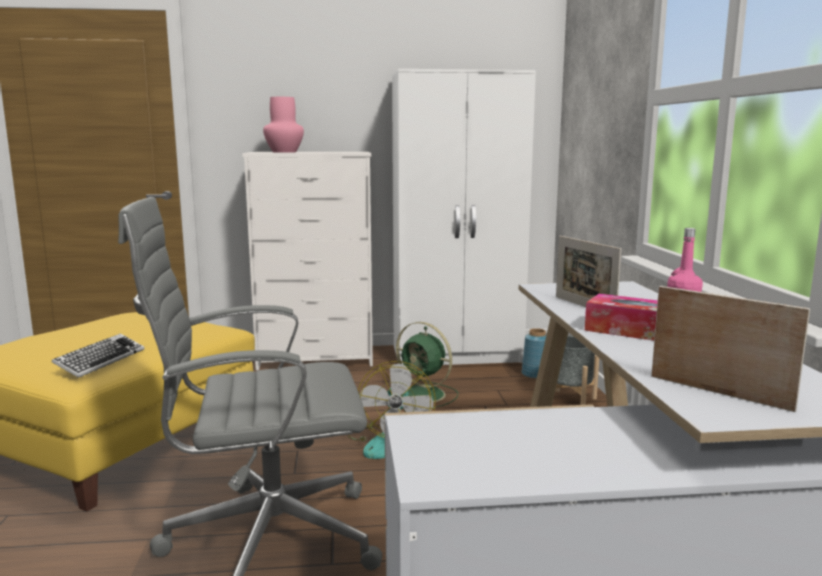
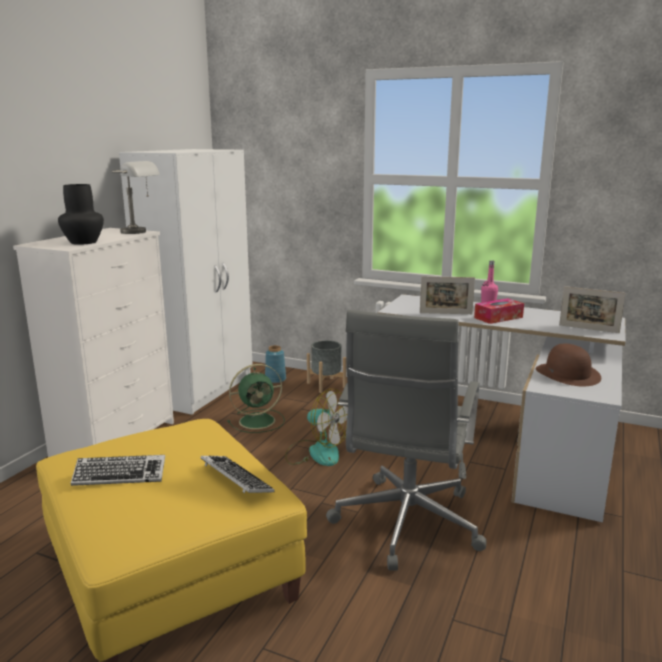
camera: 60 degrees left, 5 degrees up
pink vase [263,97,304,153] -> black vase [58,184,104,245]
picture frame [651,286,810,412] -> picture frame turned 135 degrees counterclockwise [559,286,626,333]
none -> keyboard [71,455,165,486]
none -> grey table lamp [112,161,160,234]
none -> brown hat [536,343,601,387]

